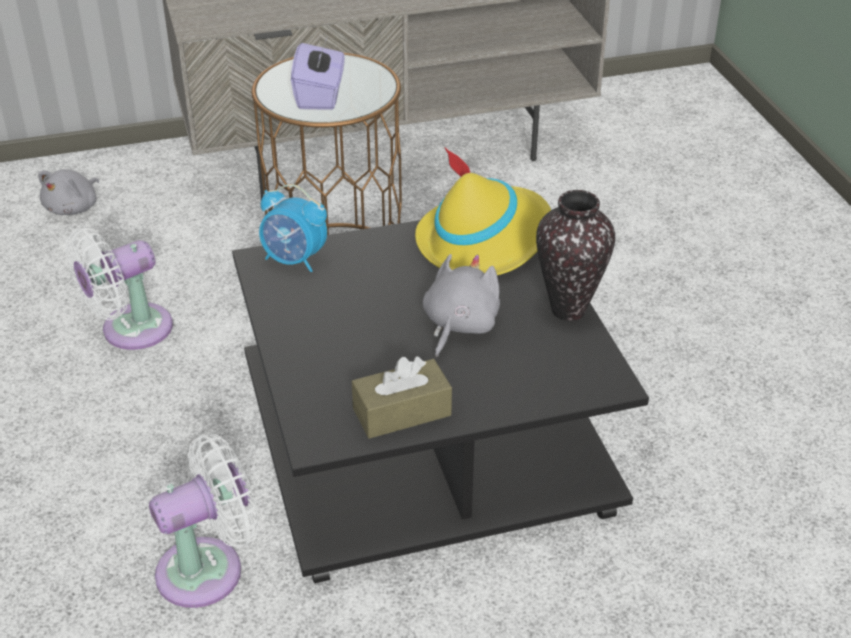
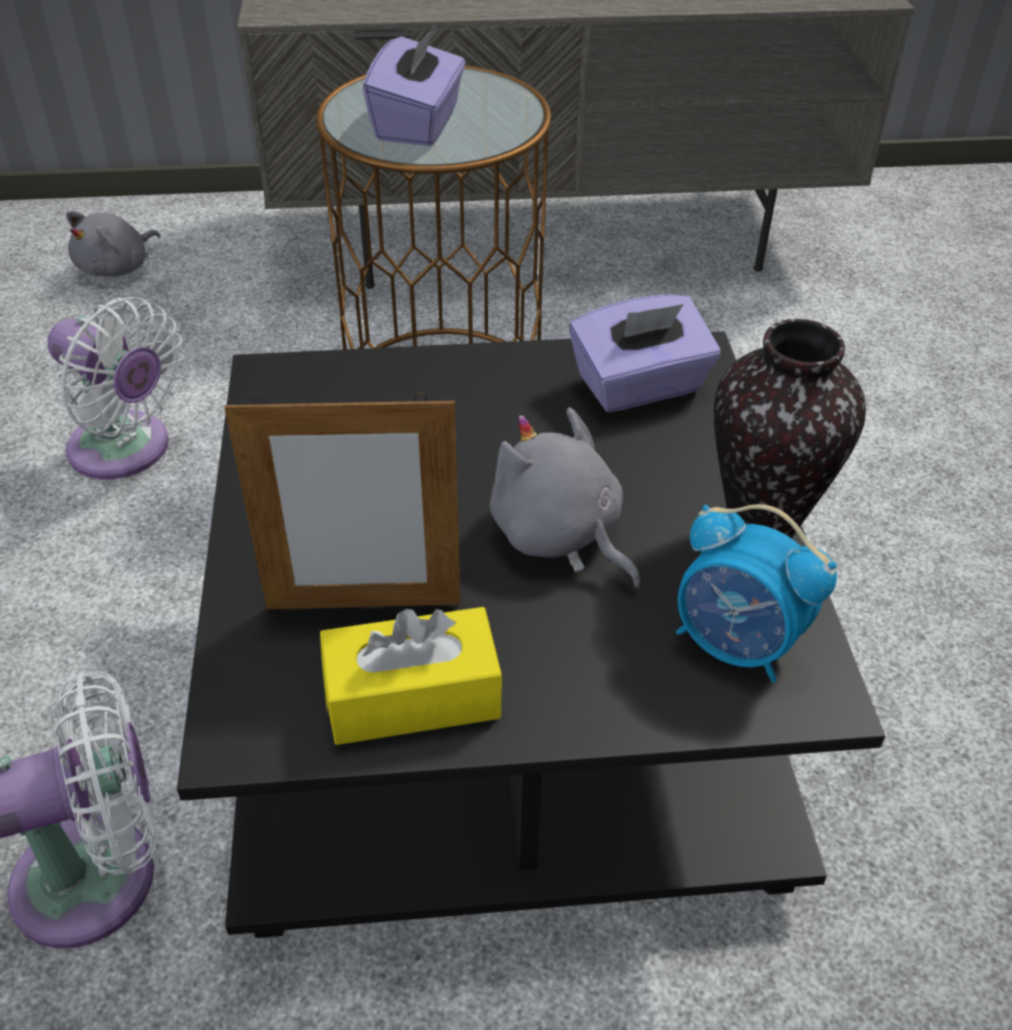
camera: 10 degrees right, 5 degrees up
white fan [66,228,173,350] -> white fan turned 120 degrees counterclockwise [47,297,184,479]
alarm clock [259,184,327,272] -> alarm clock moved to [676,504,837,683]
brown tissue box [352,356,452,439] -> yellow tissue box [320,607,502,745]
yellow hat [415,147,551,275] -> purple tissue box [569,294,721,412]
grey plush toy [423,254,500,357] -> grey plush toy turned 75 degrees counterclockwise [490,407,640,588]
none -> picture frame [224,392,461,609]

